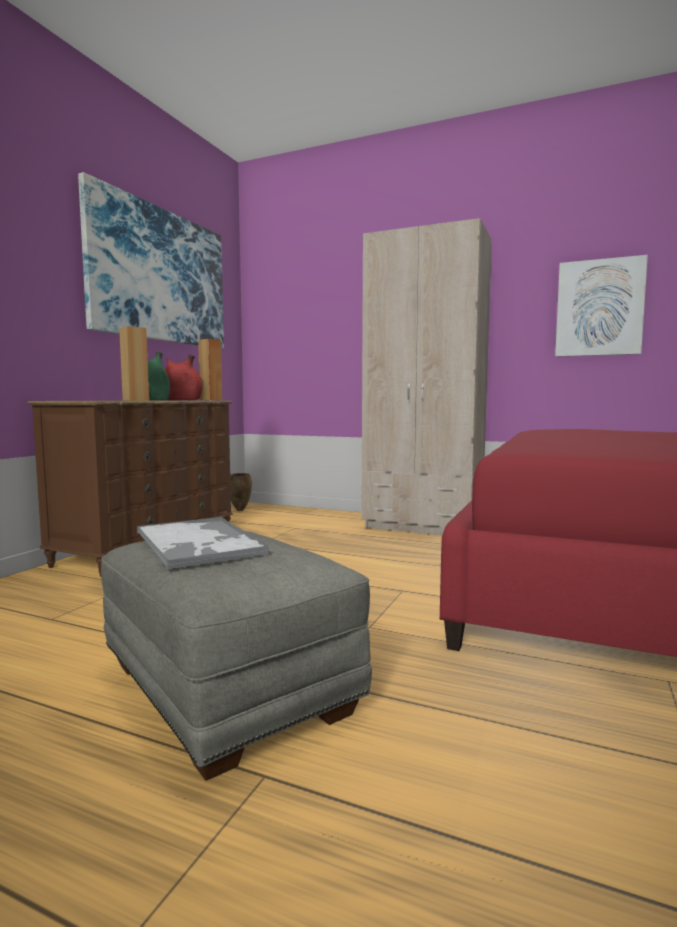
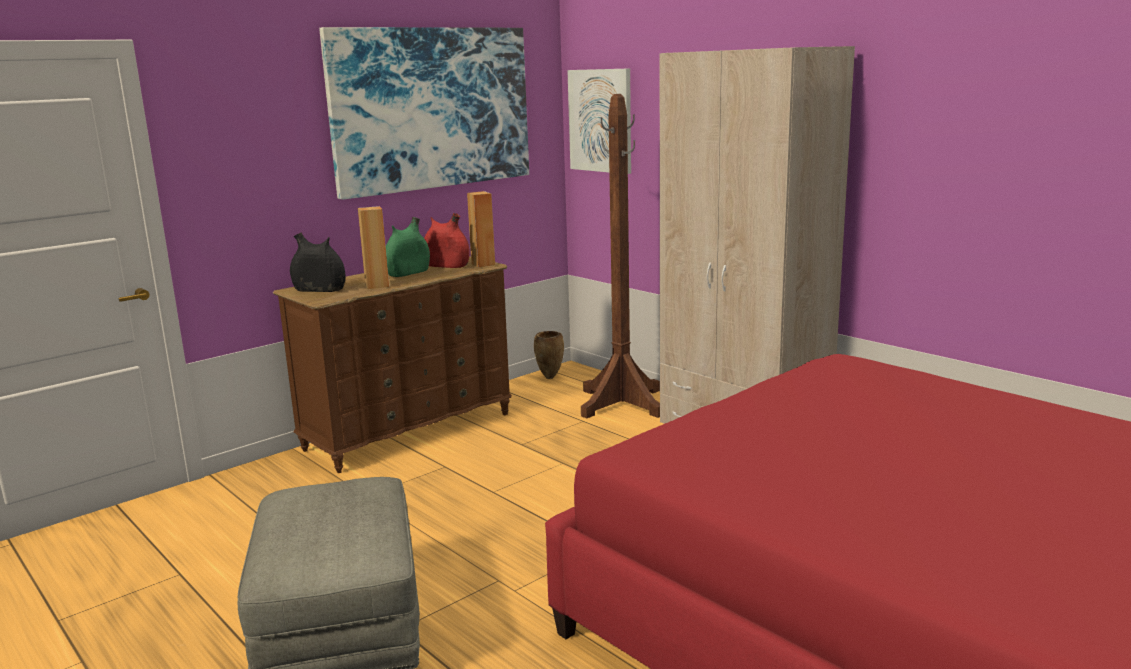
camera: 25 degrees right, 10 degrees up
tray [137,517,269,569] -> none
picture [555,255,648,357] -> picture moved to [567,68,631,174]
none -> black vase [290,232,346,292]
none -> brown clothes rack [581,94,660,419]

